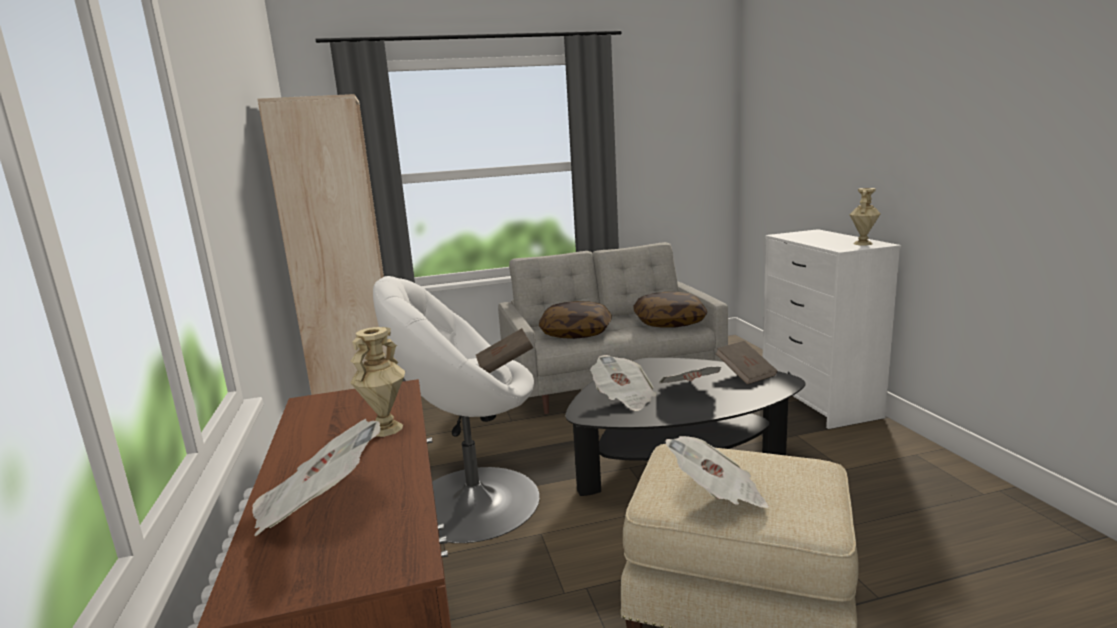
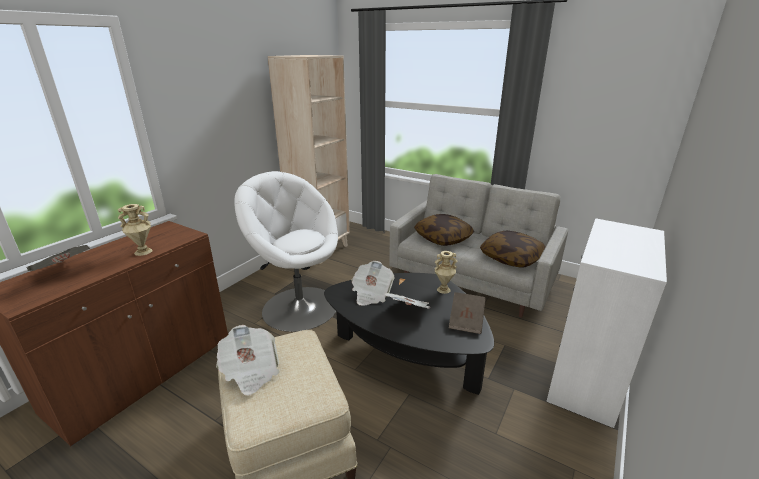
camera: 45 degrees right, 10 degrees up
brown book [476,328,533,373] -> none
beige vase [849,188,881,245] -> beige vase moved to [435,251,457,294]

